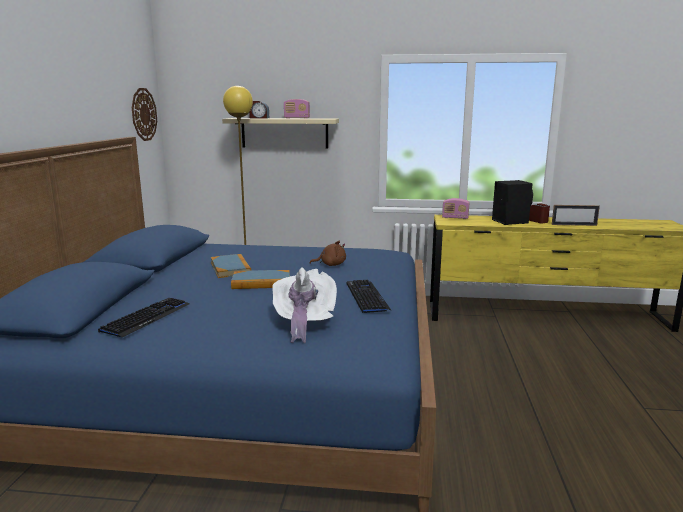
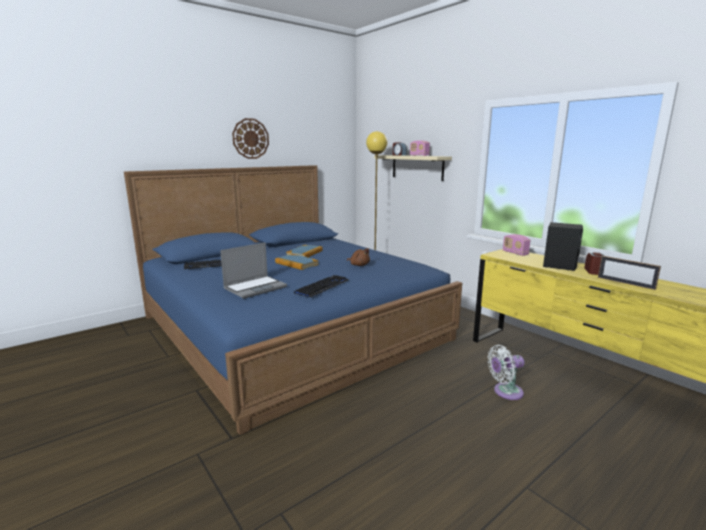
camera: 45 degrees right, 0 degrees up
wall clock [132,88,157,141] -> wall clock moved to [232,118,269,159]
white hat [272,267,337,343] -> laptop [220,242,287,299]
none -> white fan [488,345,525,400]

